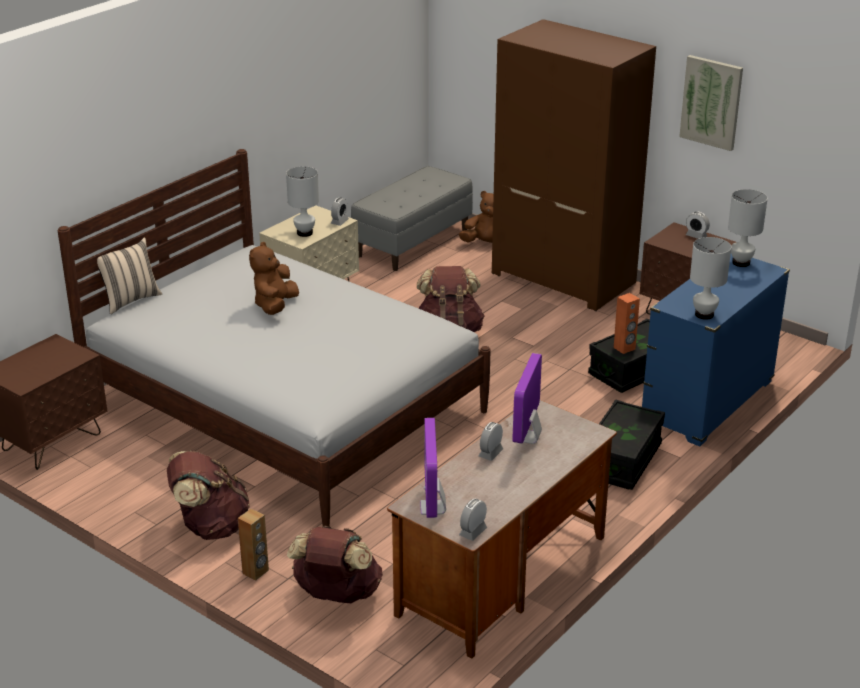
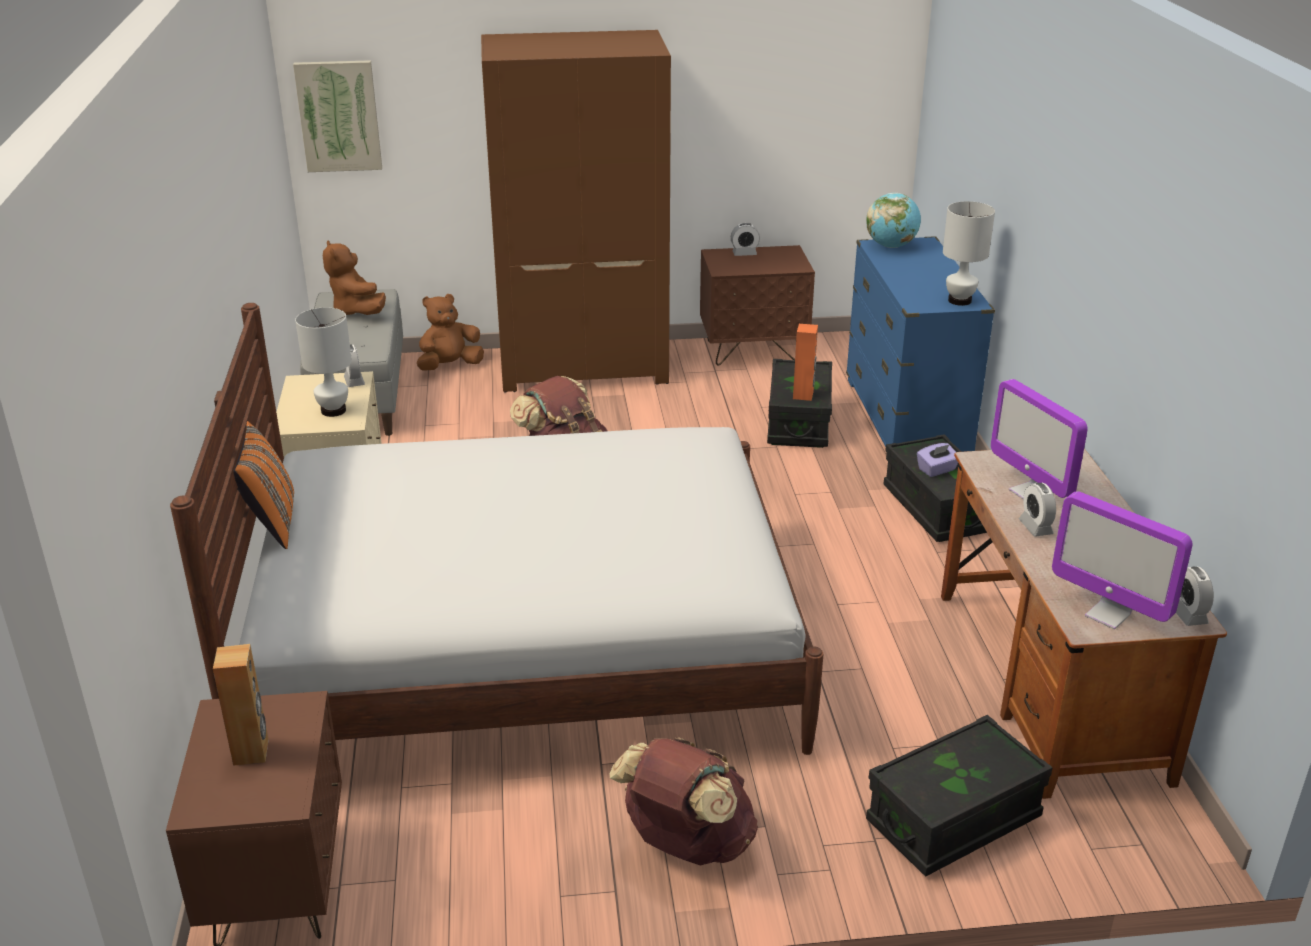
camera: 45 degrees left, 0 degrees up
beige pillow [97,237,162,314] -> none
brown speaker [238,509,269,581] -> brown speaker moved to [213,644,269,766]
brown plush toy [249,242,299,315] -> brown plush toy moved to [323,240,386,315]
brown backpack [287,526,383,603] -> black storage box [866,715,1052,877]
picture [679,55,743,151] -> picture moved to [293,60,382,172]
white table lamp [728,189,768,267] -> globe [866,193,921,248]
none -> orange pillow [233,421,294,549]
none -> purple tissue box [917,443,958,477]

